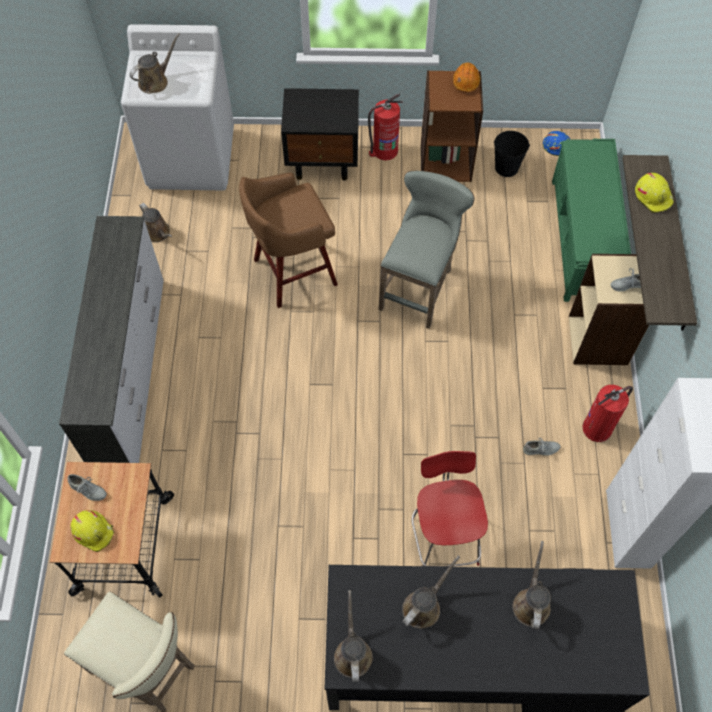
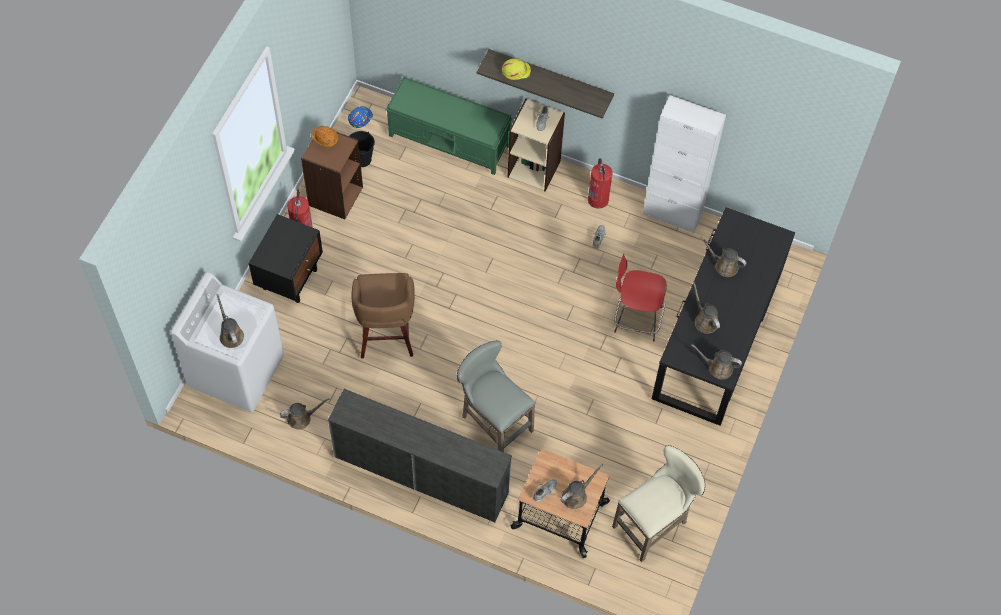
camera: 70 degrees left, 0 degrees up
yellow hard hat [70,510,114,552] -> brown watering can [561,464,603,509]
grey stool [379,171,474,329] -> grey stool moved to [457,341,536,452]

